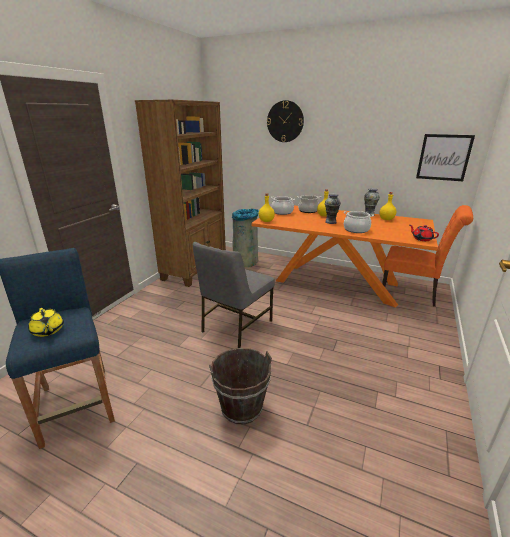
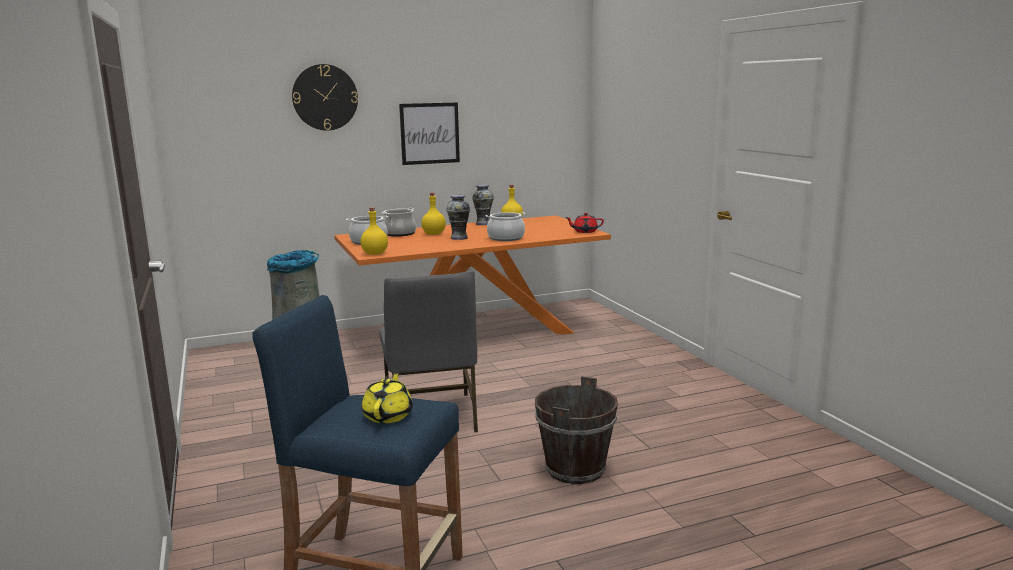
camera: 45 degrees left, 10 degrees down
yellow teapot [28,308,64,337] -> yellow teapot turned 90 degrees counterclockwise [362,371,413,424]
brown bookcase [135,100,226,287] -> none
orange chair [382,205,473,307] -> none
picture [416,134,475,181] -> picture moved to [399,102,460,165]

